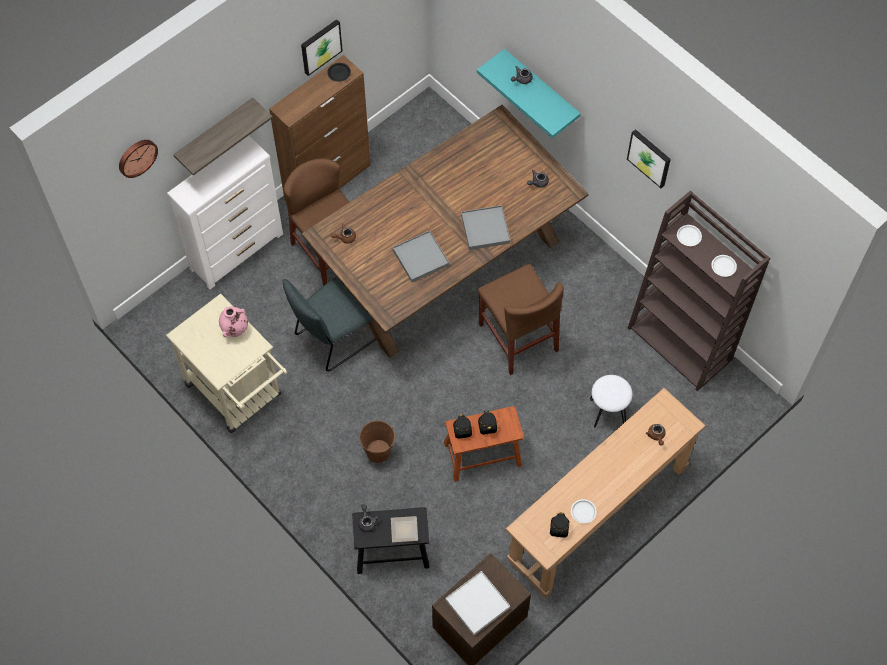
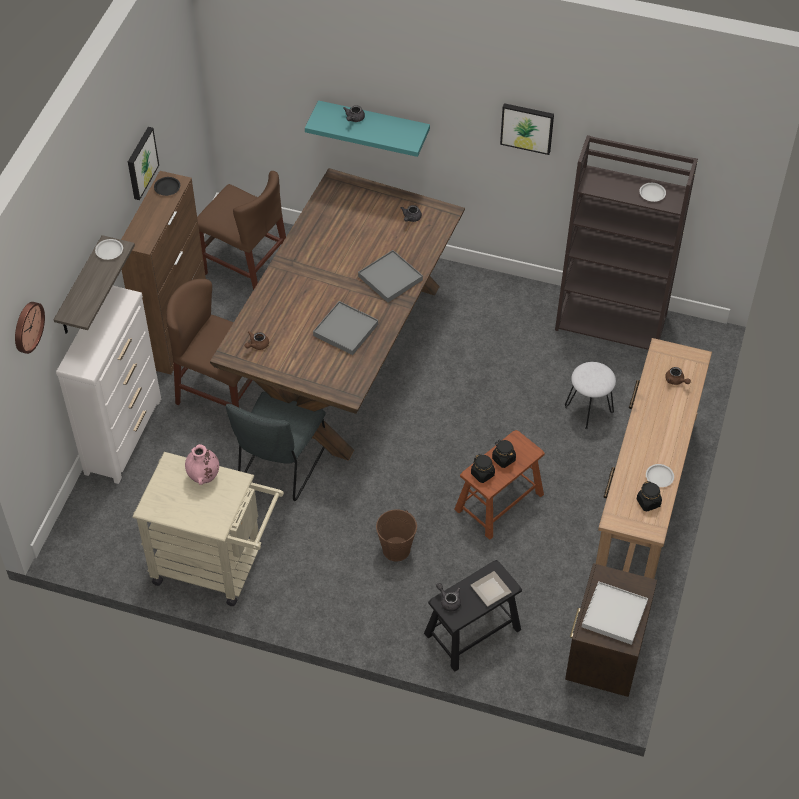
camera: 30 degrees left, 10 degrees down
brown chair [478,264,564,375] -> brown chair moved to [197,171,286,290]
white plate [677,225,702,246] -> white plate moved to [95,239,123,260]

